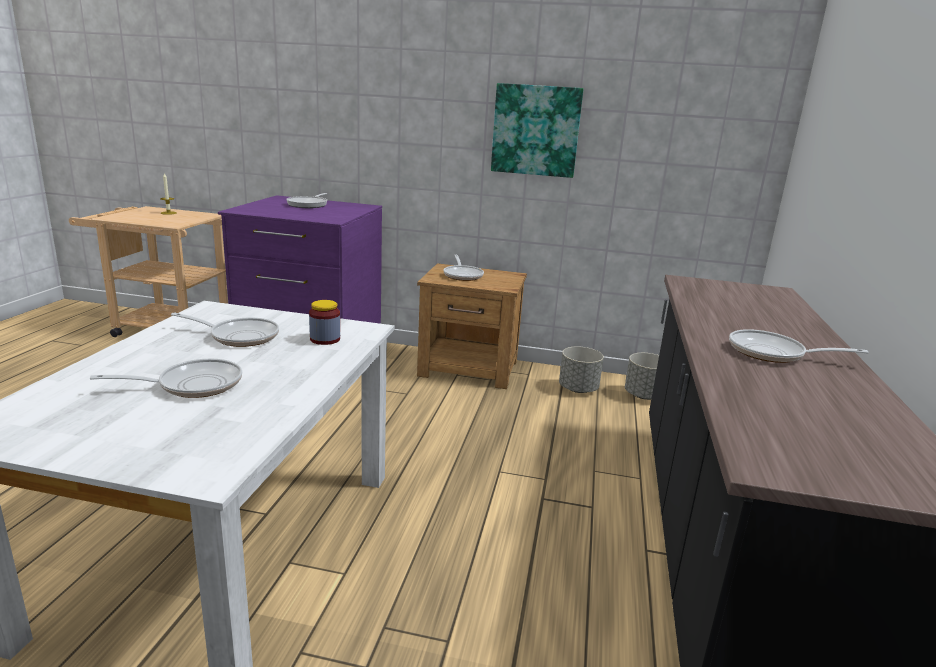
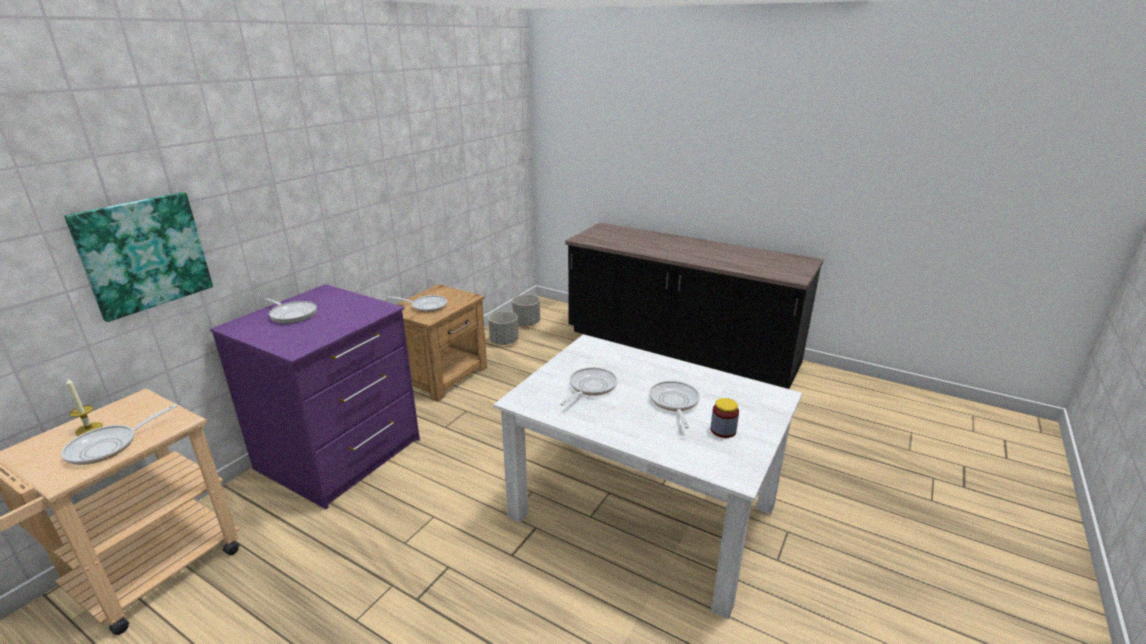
camera: 70 degrees left, 5 degrees up
jar [309,300,340,345] -> jar moved to [711,398,739,438]
picture [491,83,583,178] -> picture moved to [64,192,213,322]
frying pan [729,329,869,363] -> frying pan moved to [61,404,177,465]

